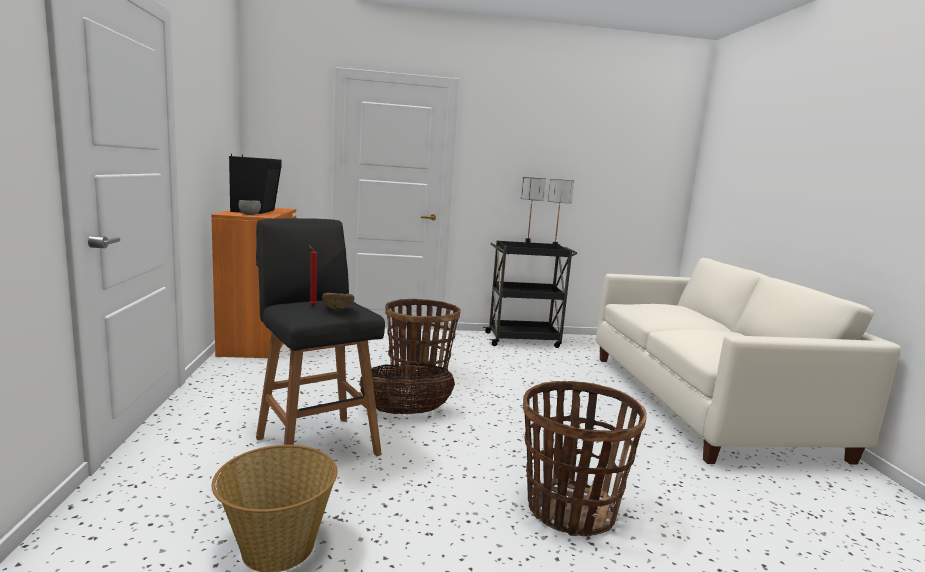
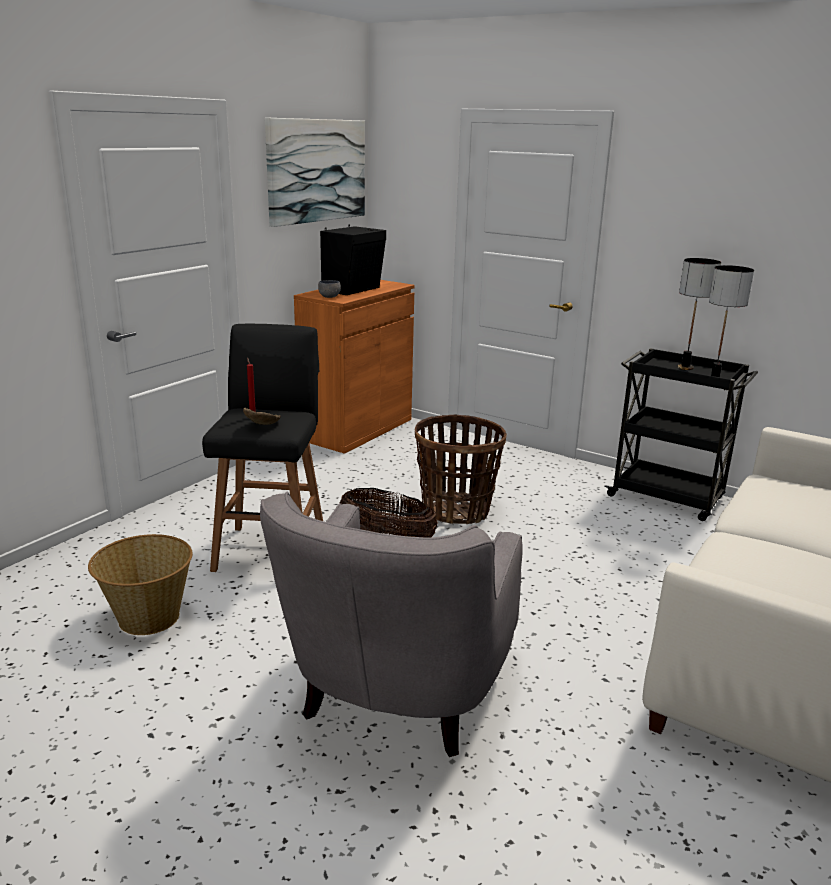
camera: 40 degrees right, 10 degrees up
basket [523,381,647,536] -> grey armchair [260,492,522,757]
none -> picture [265,118,365,227]

